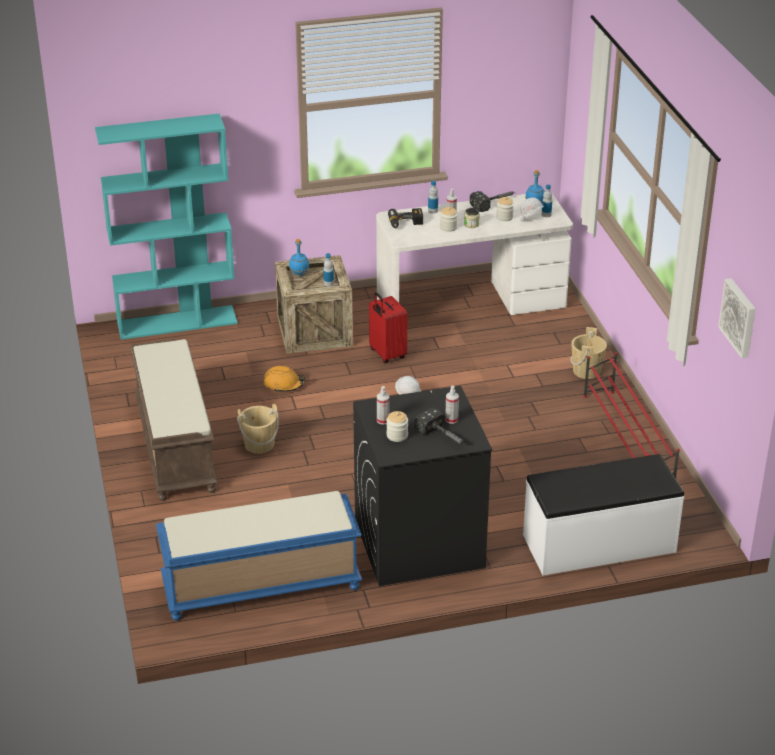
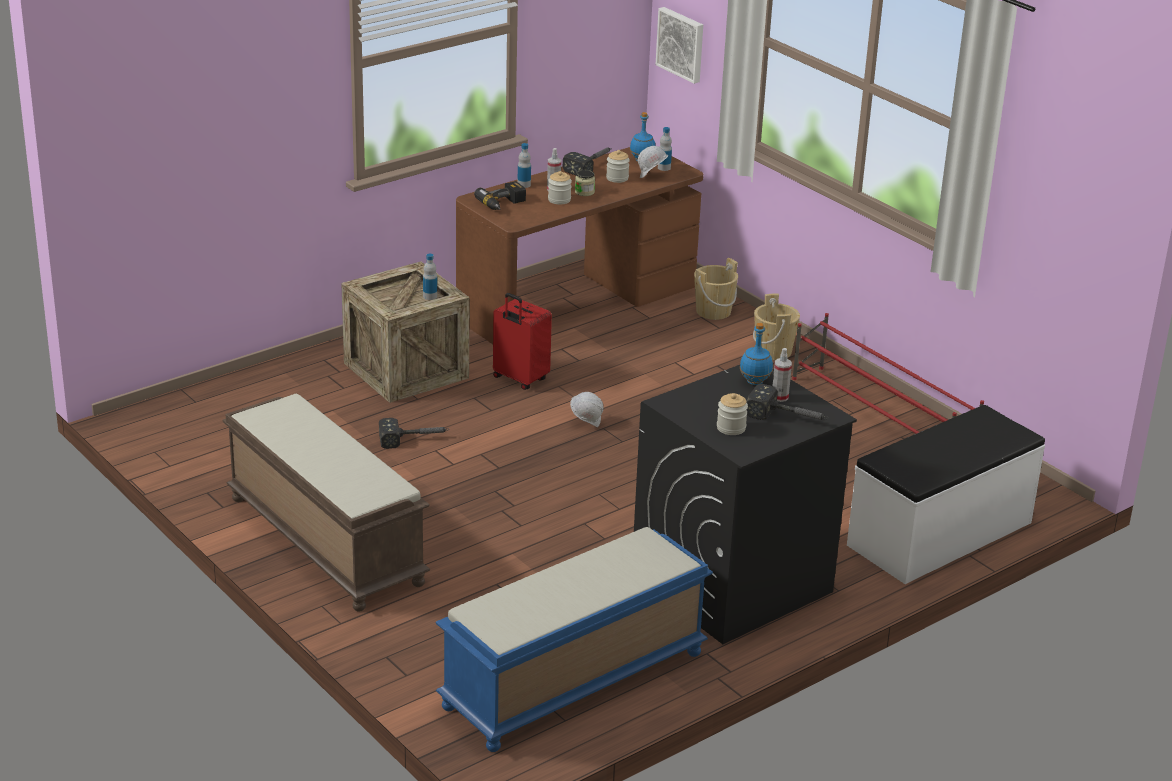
camera: 25 degrees left, 5 degrees down
turquoise bookcase [95,113,238,340] -> none
beige bucket [237,404,279,454] -> beige bucket moved to [694,258,738,320]
orange hard hat [263,366,305,392] -> hammer [379,418,448,449]
blue bottle [289,239,309,277] -> blue bottle moved to [740,323,773,385]
white desk [376,193,573,315] -> brown desk [456,147,703,344]
spray bottle [377,386,389,425] -> none
picture [718,278,756,358] -> picture moved to [655,7,703,84]

